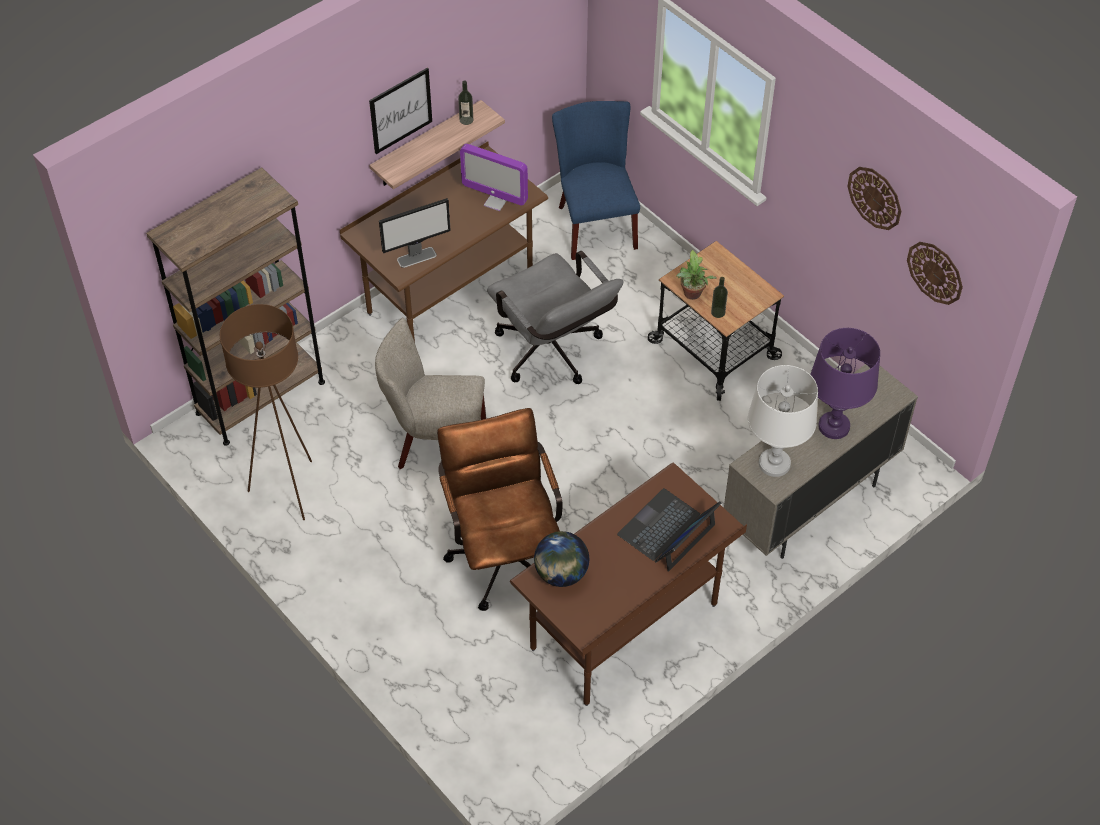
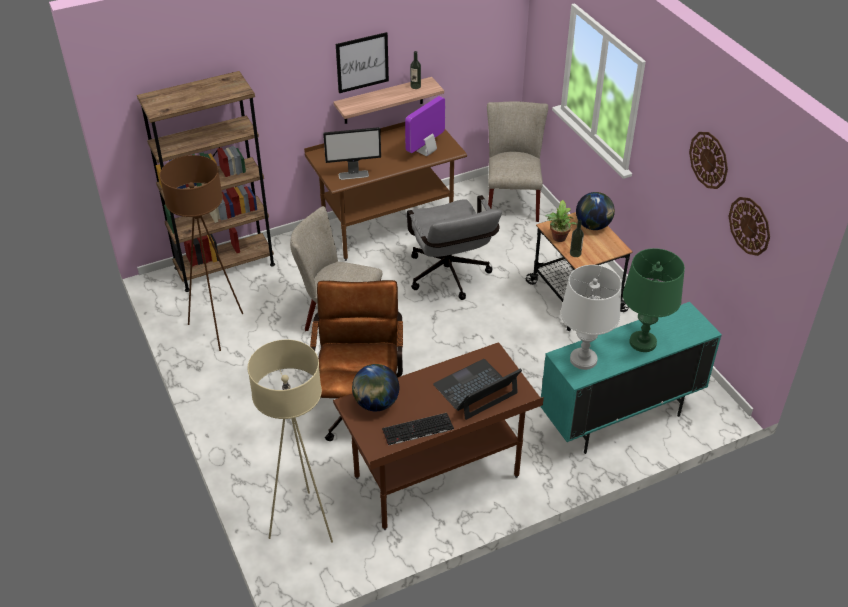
camera: 15 degrees right, 10 degrees down
monitor [460,144,528,211] -> monitor turned 90 degrees clockwise [405,96,445,156]
blue chair [552,101,640,260] -> beige chair [487,101,548,222]
beige cabinet [724,364,918,559] -> turquoise cabinet [540,302,722,454]
purple table lamp [810,328,880,439] -> green table lamp [623,248,685,352]
none -> beige floor lamp [248,340,333,543]
none -> keyboard [382,413,454,446]
none -> globe [576,192,615,230]

